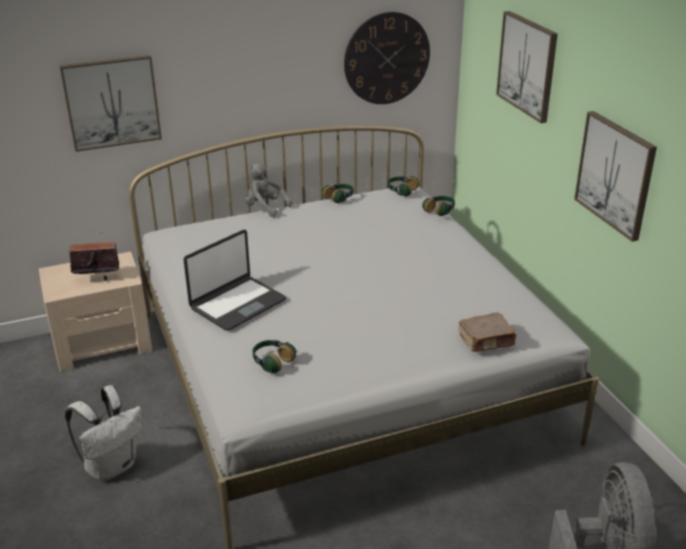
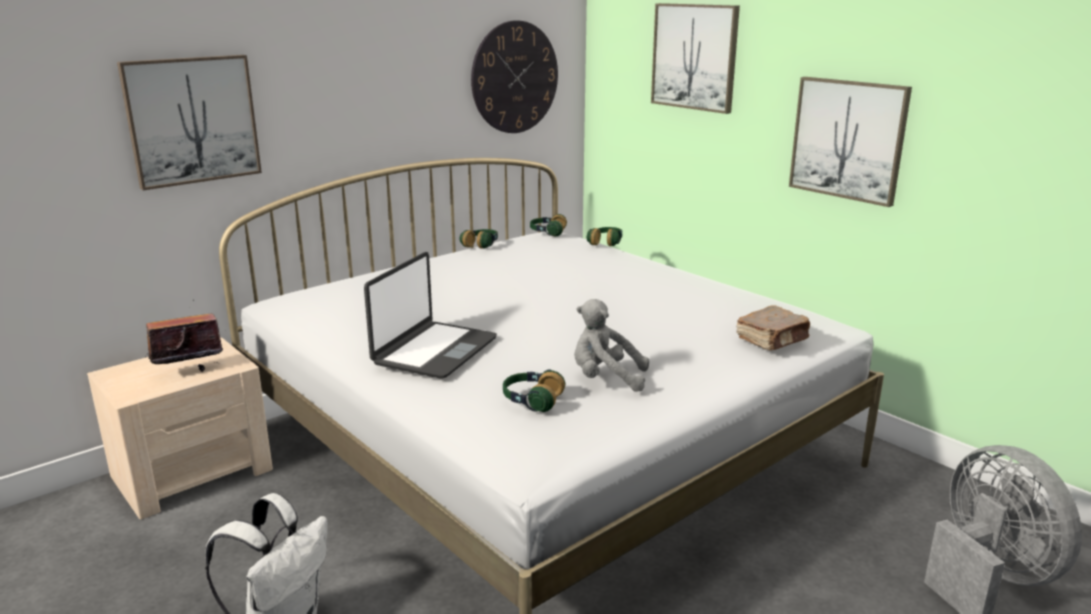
camera: 20 degrees left, 10 degrees down
grey plush toy [245,163,292,217] -> grey plush toy moved to [574,299,649,392]

